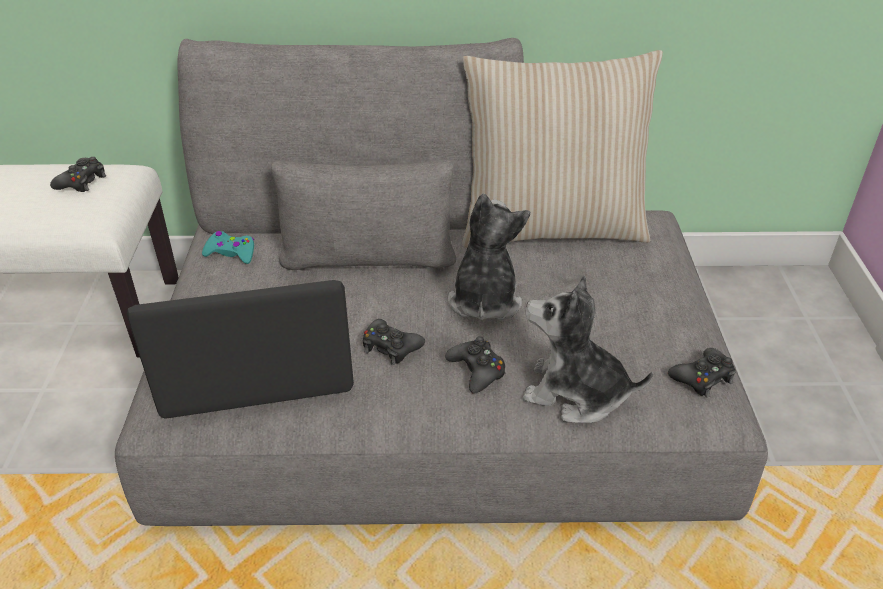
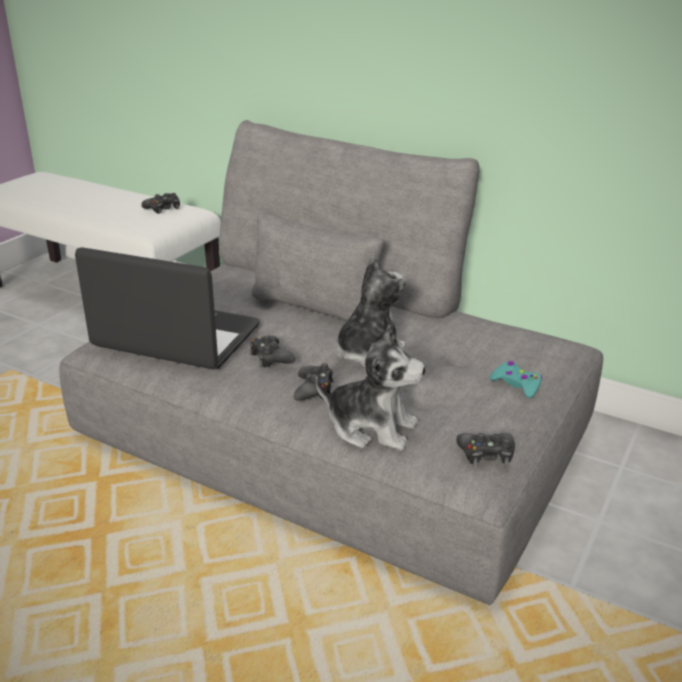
camera: 30 degrees right, 10 degrees down
turquoise game controller [202,231,254,264] -> turquoise game controller moved to [490,361,542,398]
beige pillow [462,50,663,248] -> none
plush toy [522,276,653,423] -> plush toy turned 150 degrees clockwise [316,325,425,451]

